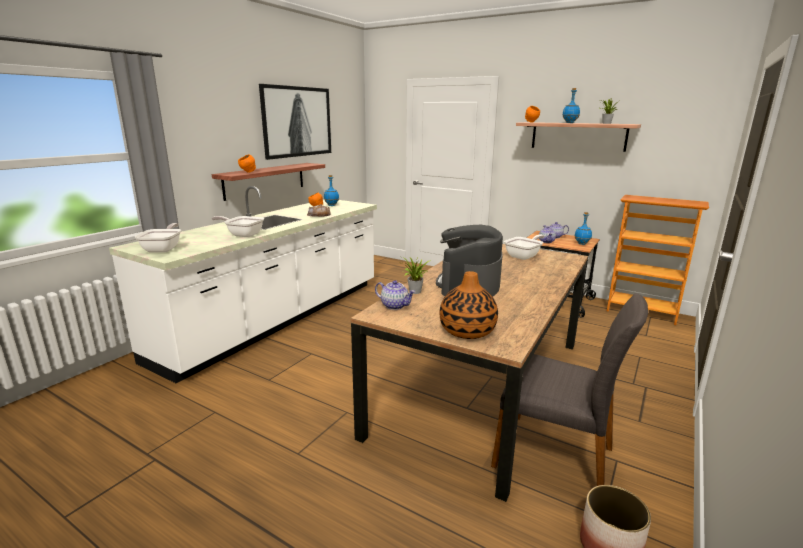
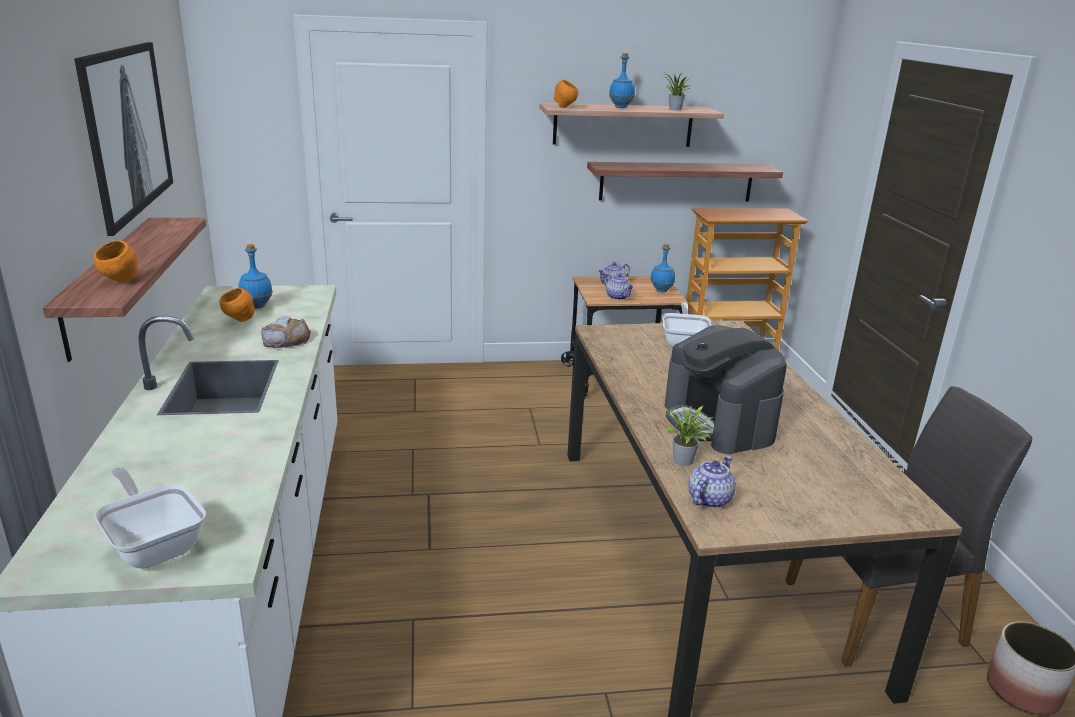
camera: 40 degrees left, 5 degrees up
frying pan [212,216,264,237] -> none
teapot [375,280,415,310] -> teapot turned 45 degrees counterclockwise [688,456,736,508]
vase [439,271,498,339] -> none
none -> shelf [587,162,783,201]

